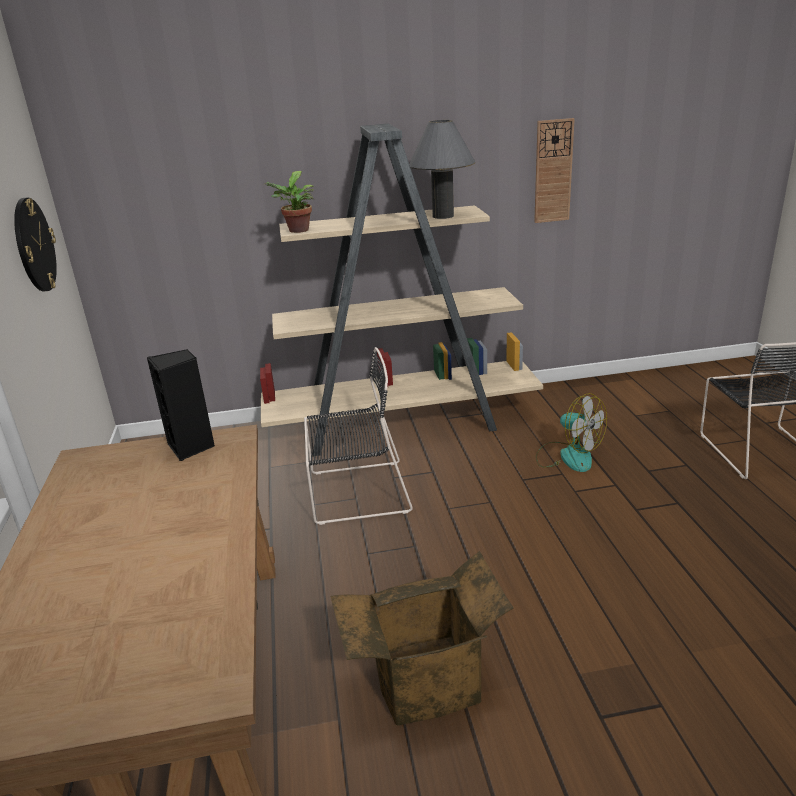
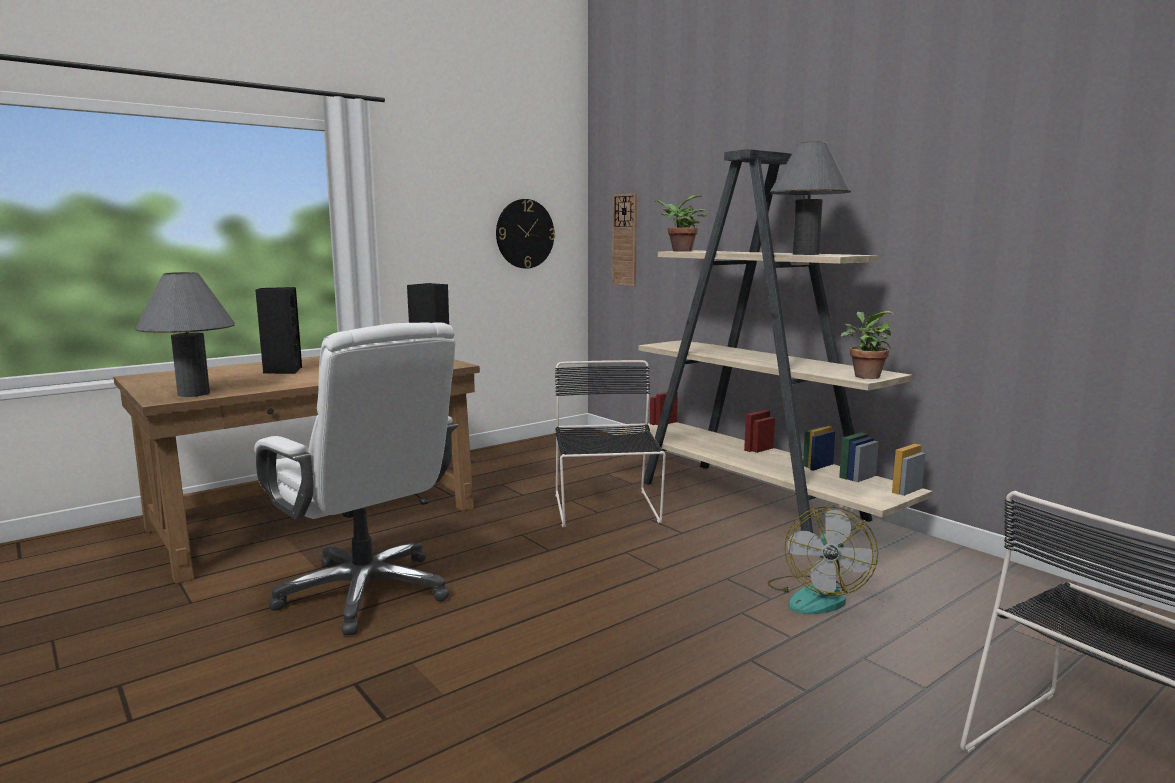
camera: 60 degrees right, 15 degrees down
black chair [304,347,413,525] -> black chair turned 150 degrees counterclockwise [555,360,666,527]
cardboard box [330,551,513,725] -> white office chair [254,323,458,635]
wall clock [534,118,575,223] -> wall clock moved to [612,193,637,286]
none -> grey table lamp [135,272,235,397]
none -> black speaker [255,287,302,374]
none -> potted plant [841,311,894,379]

